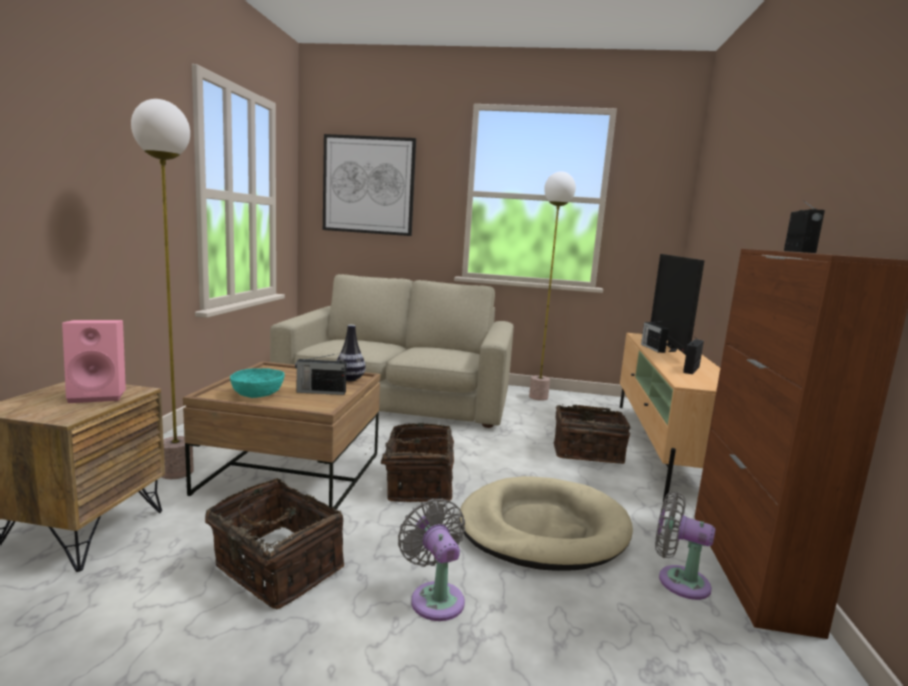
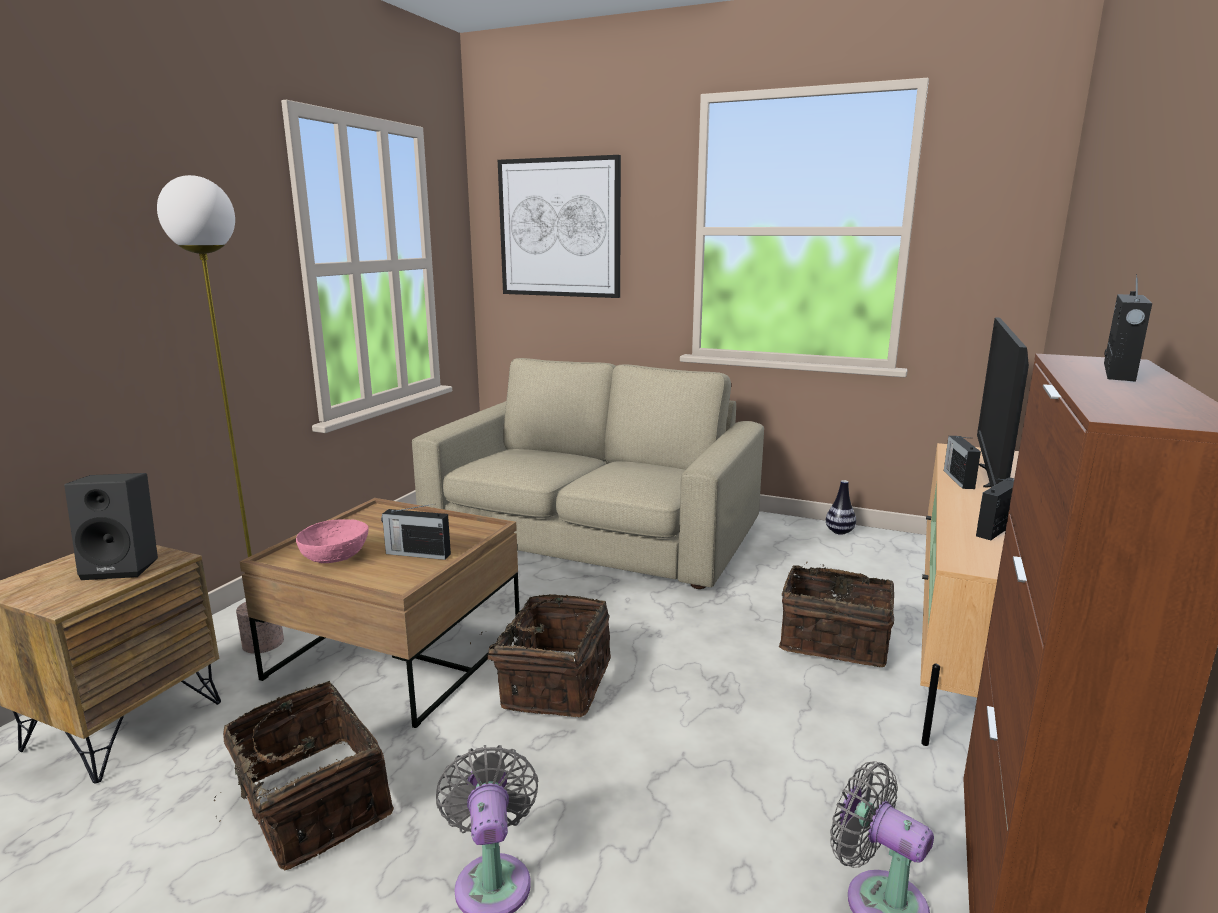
camera: 15 degrees right, 5 degrees up
pink speaker [62,320,126,403] -> black speaker [64,473,158,580]
turquoise bowl [230,368,285,398] -> pink bowl [296,519,368,563]
vase [337,325,366,381] -> vase moved to [826,480,856,535]
beige dog bed [459,476,633,571] -> none
floor lamp [529,171,576,401] -> none

